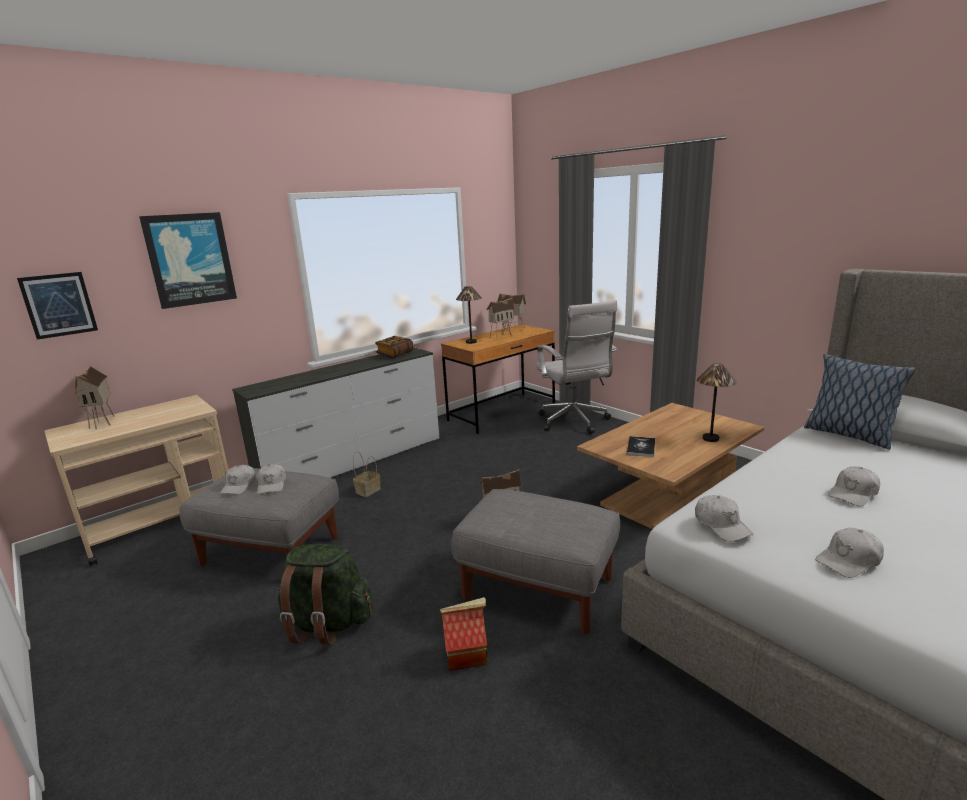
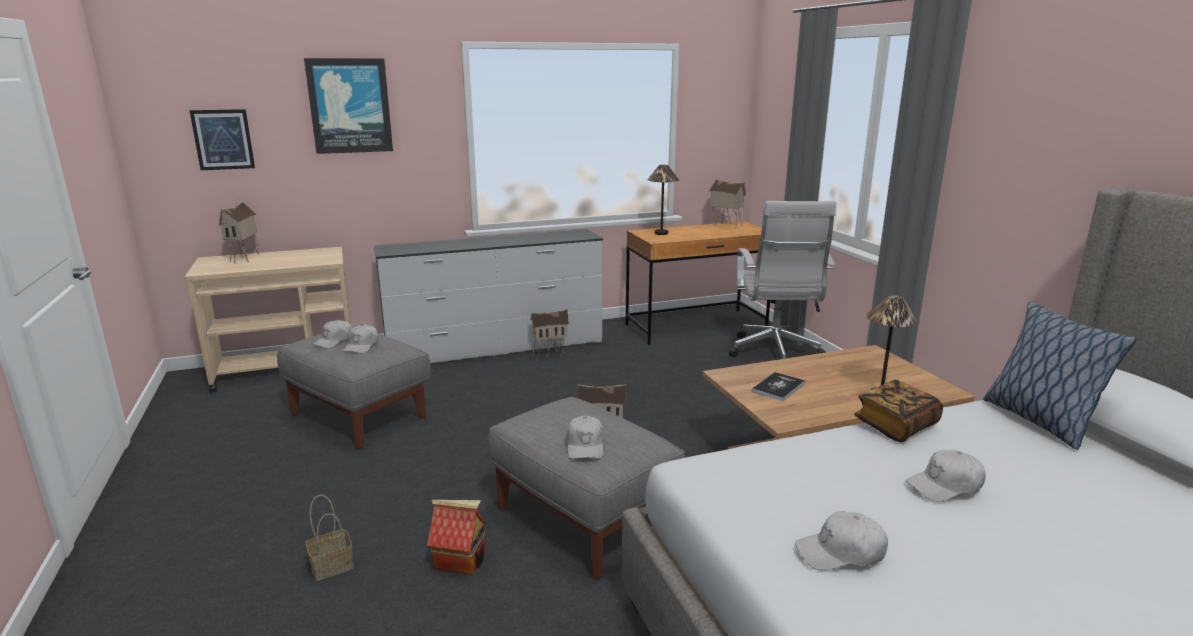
camera: 20 degrees right, 0 degrees up
green backpack [278,544,373,645] -> none
basket [353,451,381,497] -> basket moved to [306,495,354,581]
book [375,336,413,358] -> book moved to [854,380,943,442]
toy house [486,298,515,340] -> toy house moved to [530,309,569,359]
white cap [695,495,753,542] -> white cap moved to [566,416,604,459]

